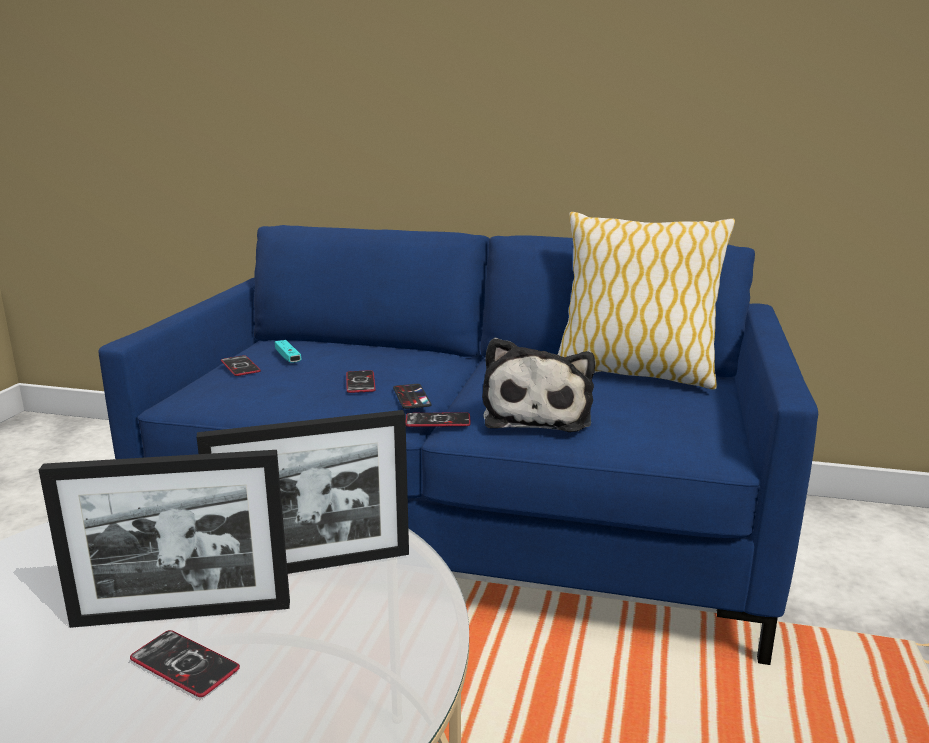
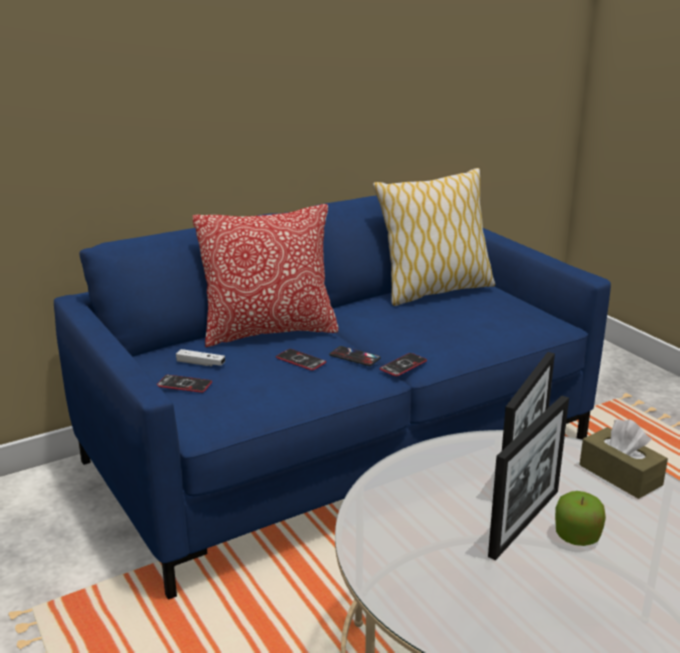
camera: 45 degrees left, 5 degrees up
phone [130,630,240,697] -> apple [555,491,606,546]
turquoise game controller [275,340,302,363] -> white game controller [176,349,225,366]
plush toy [482,338,595,432] -> none
none -> pillow [193,204,339,347]
none -> brown tissue box [579,419,668,499]

